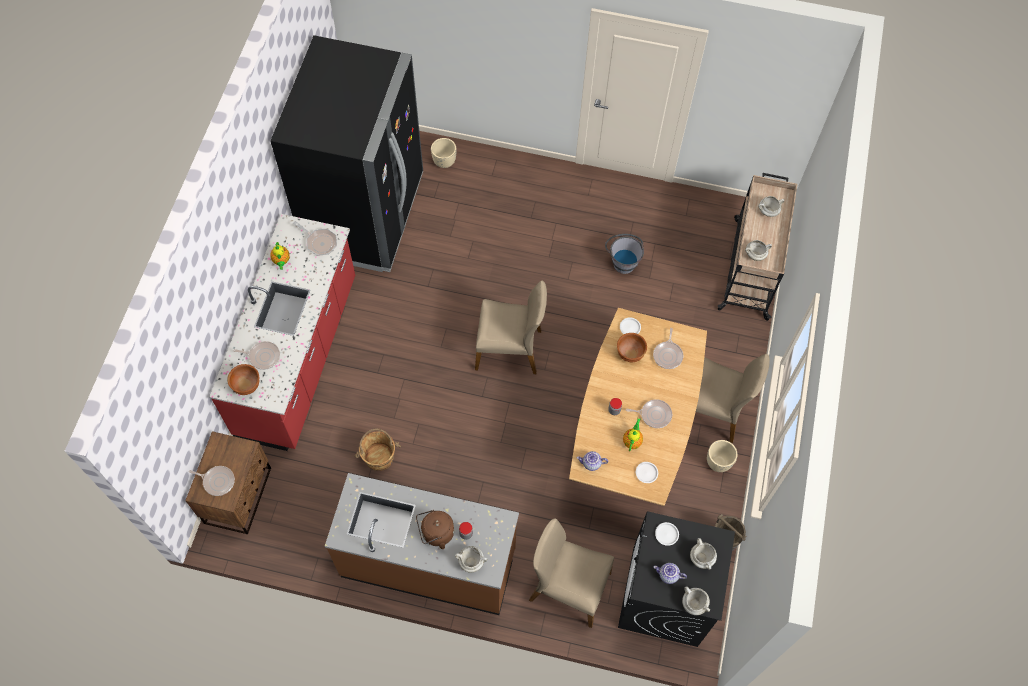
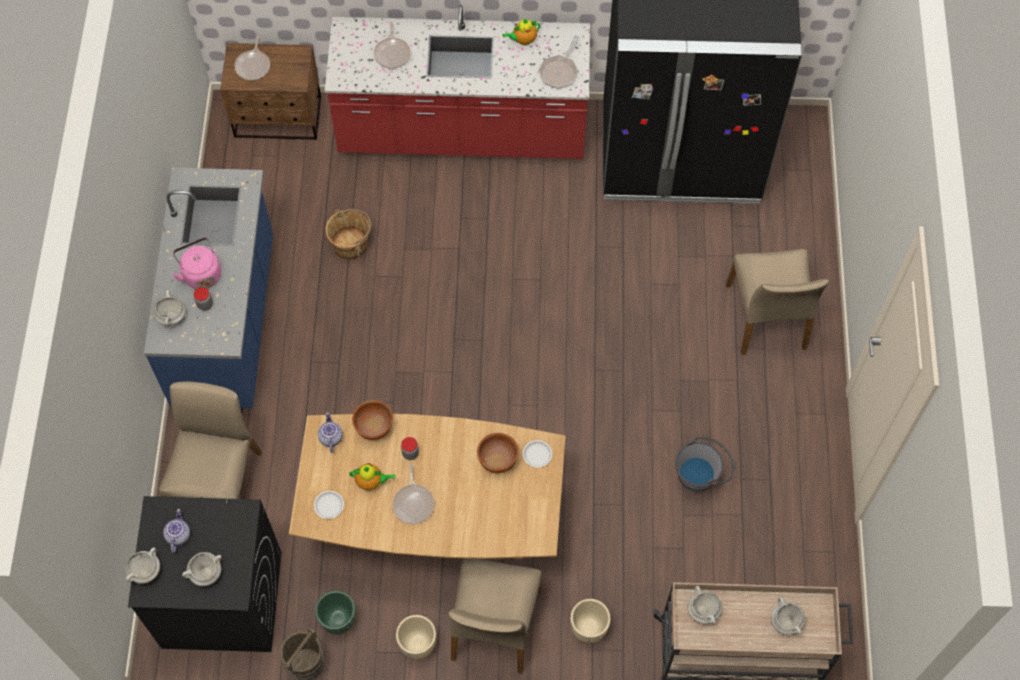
camera: 80 degrees right, 0 degrees up
brown bowl [227,364,259,395] -> brown bowl moved to [352,400,393,440]
brown counter [325,473,519,615] -> blue counter [144,168,273,413]
brown kettle [416,510,454,549] -> pink kettle [172,237,221,289]
beige planter [431,138,457,168] -> beige planter moved to [570,599,611,643]
beige chair [475,281,547,374] -> beige chair moved to [726,249,829,355]
frying pan [653,328,683,369] -> none
white plate [655,522,679,546] -> none
none -> green planter [315,590,356,635]

